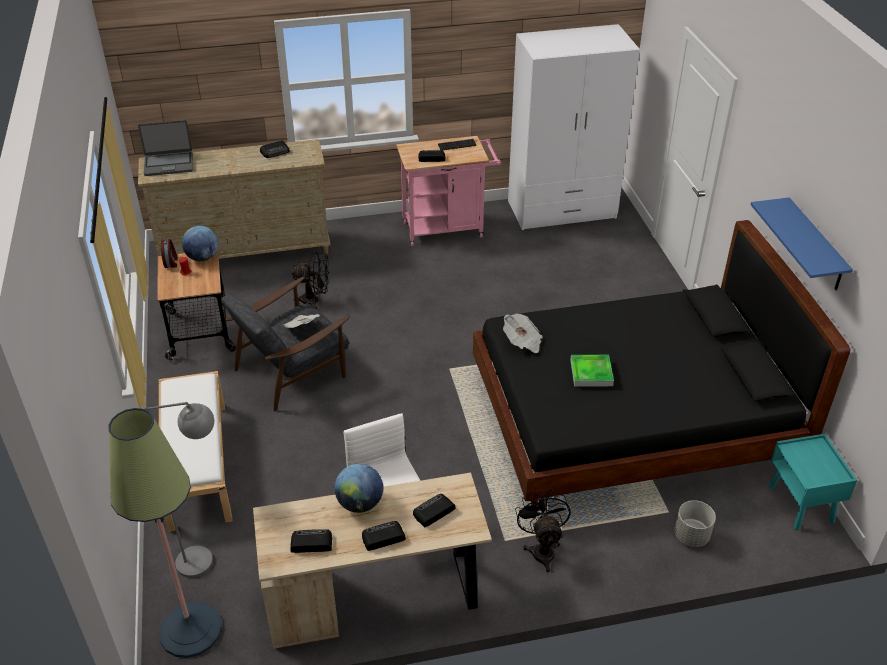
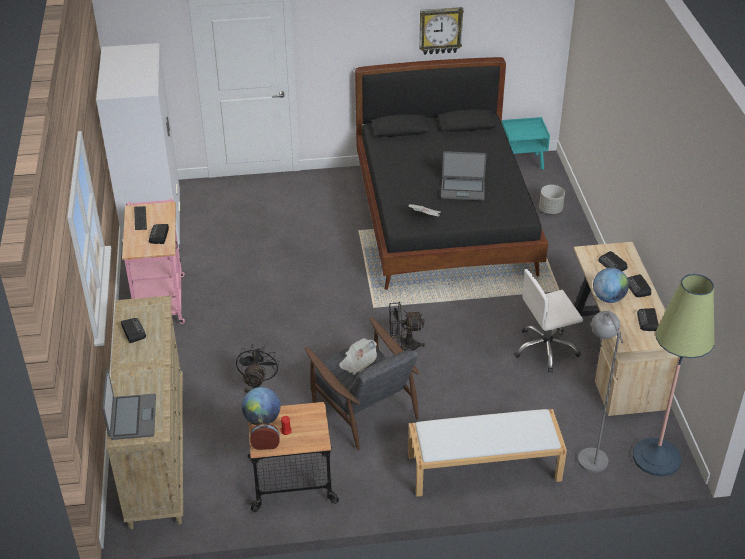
camera: 85 degrees left, 0 degrees up
black fan [515,489,571,572] -> black fan moved to [389,302,425,351]
tray [570,355,614,386] -> laptop [441,151,486,200]
blue shelf [751,197,853,290] -> wall clock [419,7,464,55]

